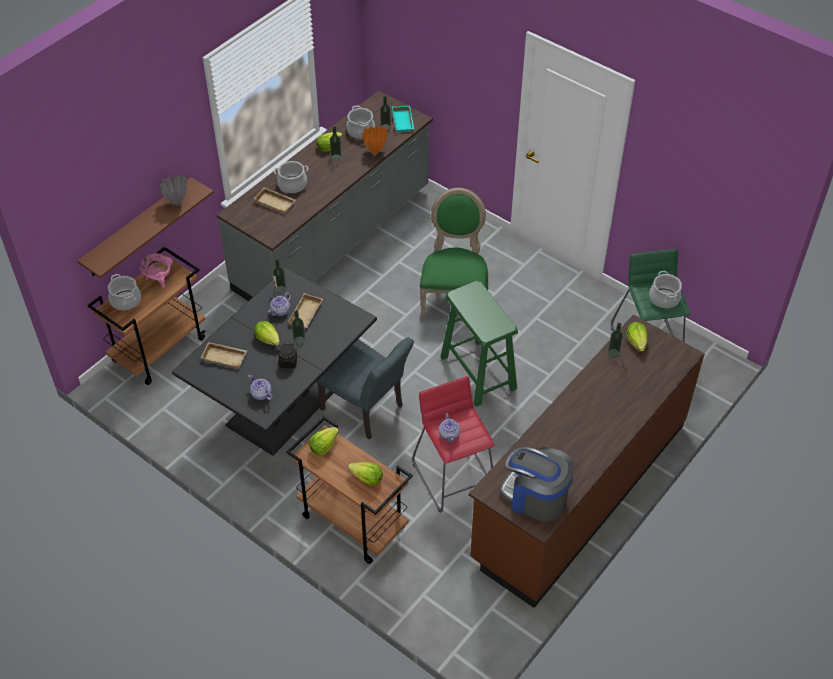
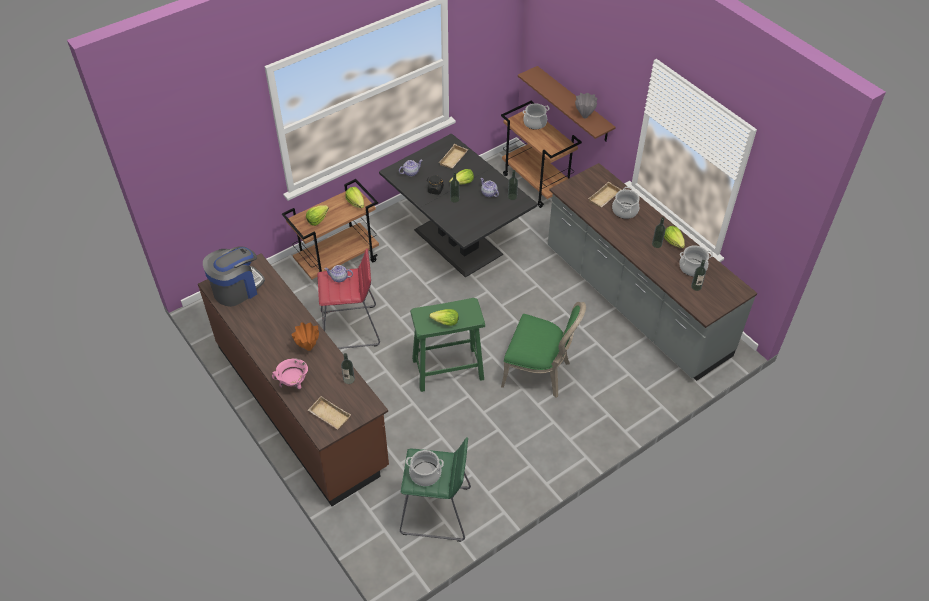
camera: 105 degrees right, 0 degrees up
pink cooking pot [140,253,172,289] -> pink cooking pot moved to [272,358,308,389]
beige tray [288,293,323,328] -> beige tray moved to [308,396,351,430]
grey chair [317,337,414,440] -> none
orange vase [362,126,387,154] -> orange vase moved to [291,322,319,351]
turquoise tray [392,106,414,133] -> none
lettuce [626,322,648,351] -> lettuce moved to [429,309,459,326]

